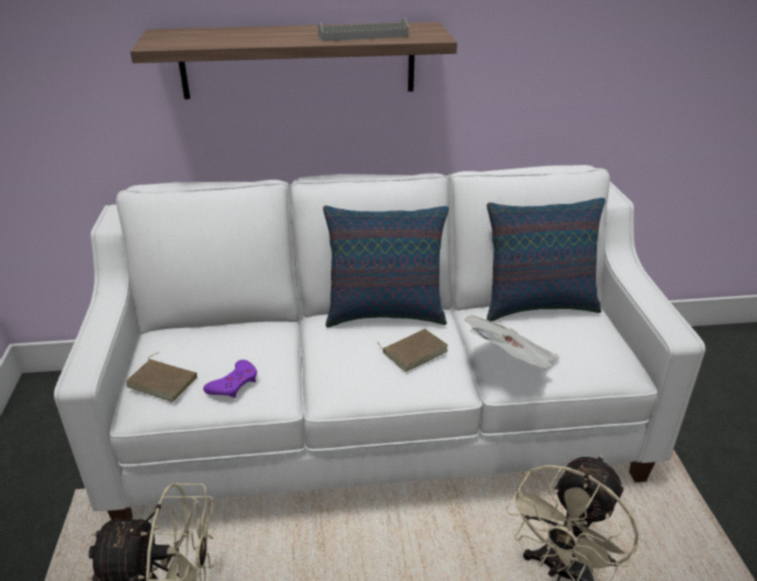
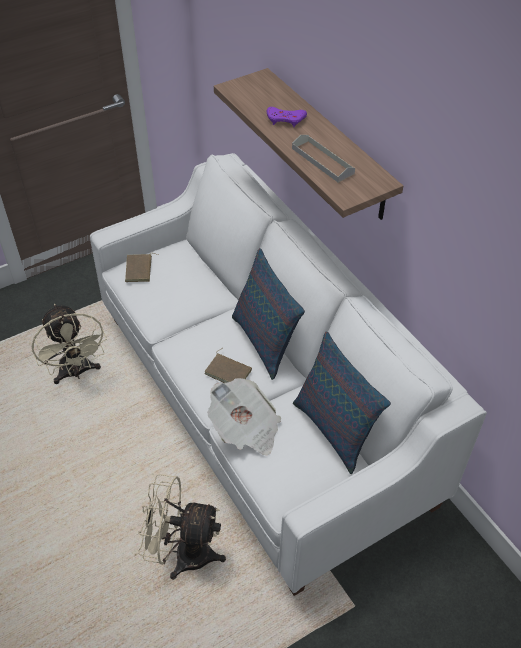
camera: 65 degrees right, 15 degrees up
purple game controller [203,360,257,398] -> purple game controller moved to [267,107,307,127]

